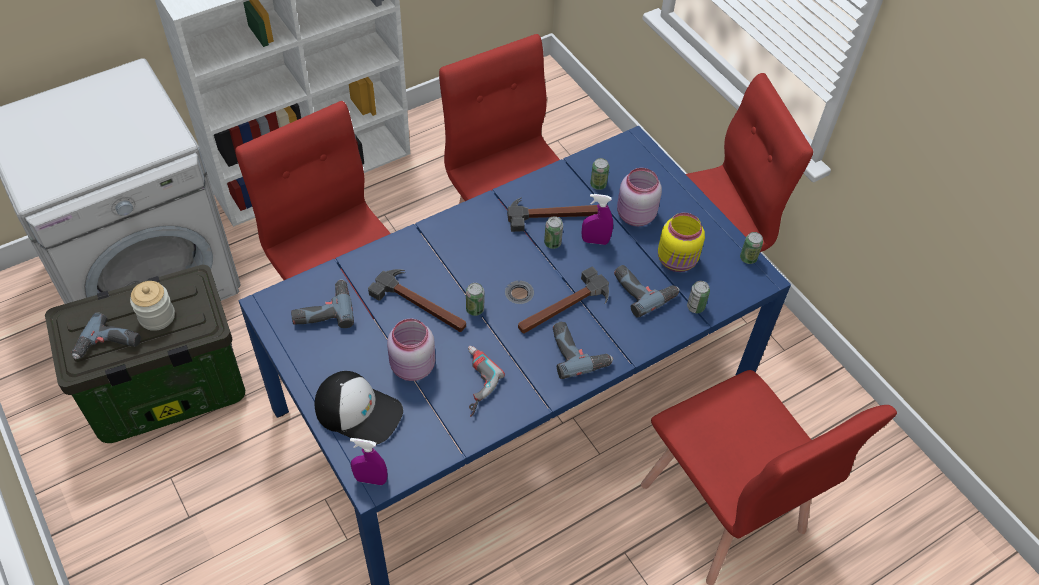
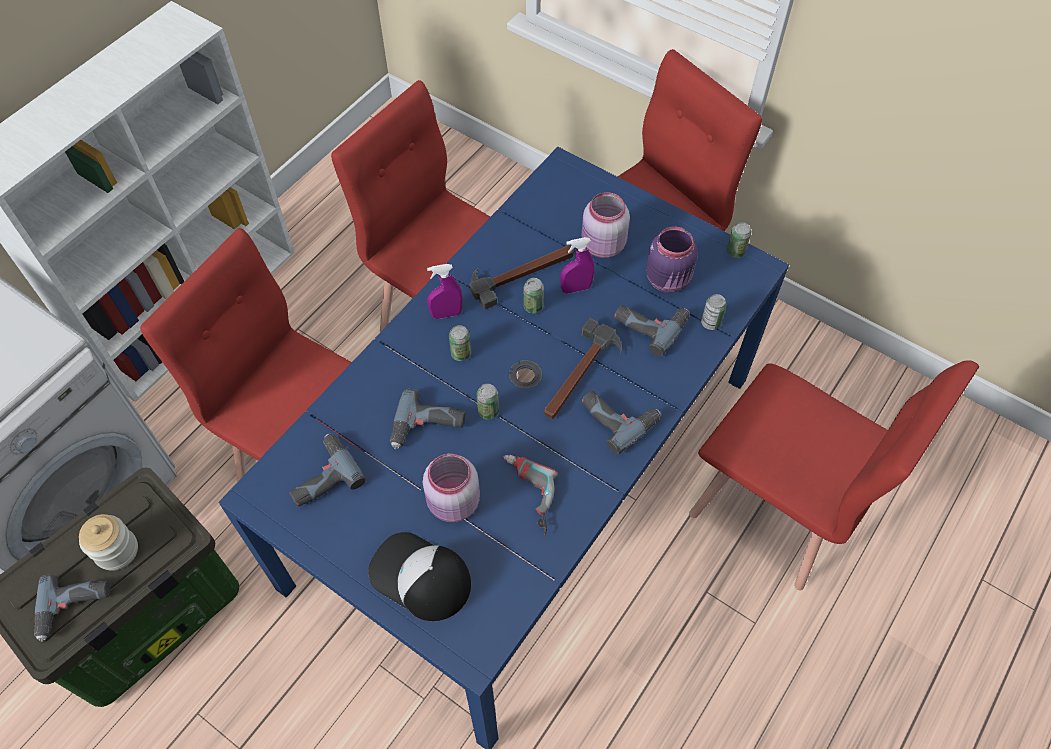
camera: 20 degrees left, 5 degrees up
cap [315,371,403,445] -> cap turned 150 degrees counterclockwise [368,532,471,621]
purple spray bottle [350,438,388,485] -> purple spray bottle moved to [427,264,463,319]
hammer [368,269,466,332] -> power drill [390,389,466,449]
can [590,158,609,190] -> can moved to [449,325,471,361]
yellow jar [658,213,705,272] -> purple jar [646,227,698,293]

